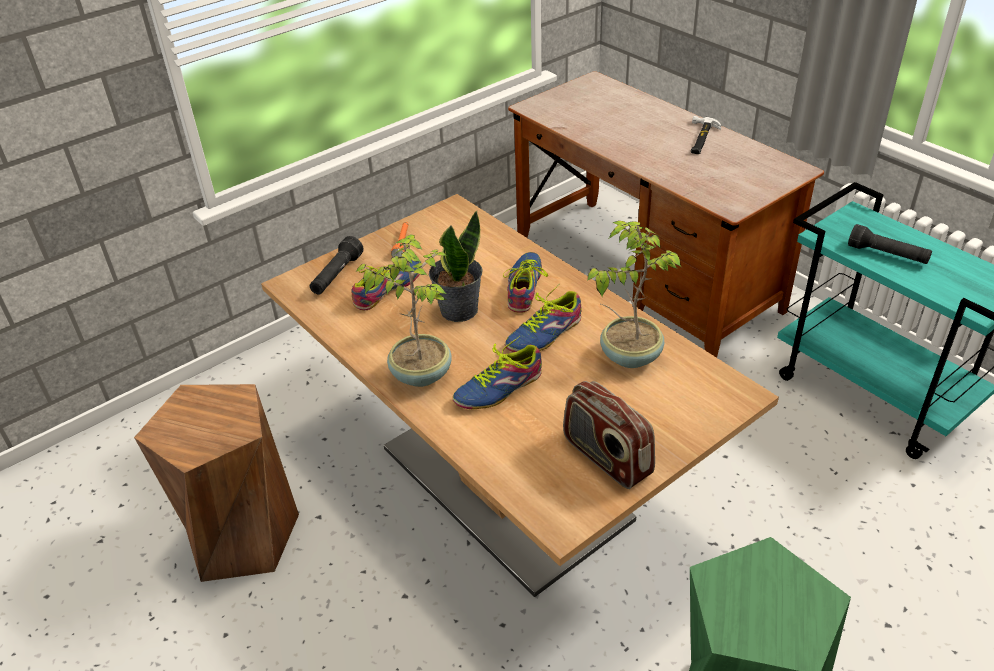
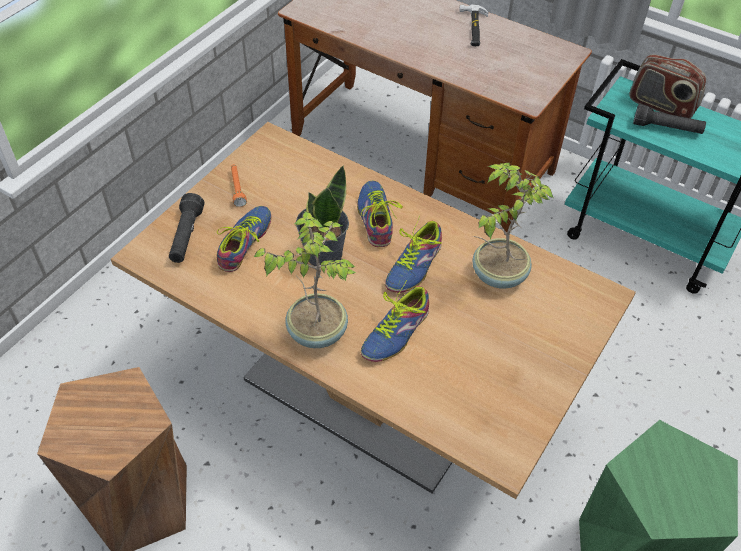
camera: 20 degrees left, 10 degrees up
radio [563,381,655,489] -> radio moved to [629,55,706,119]

